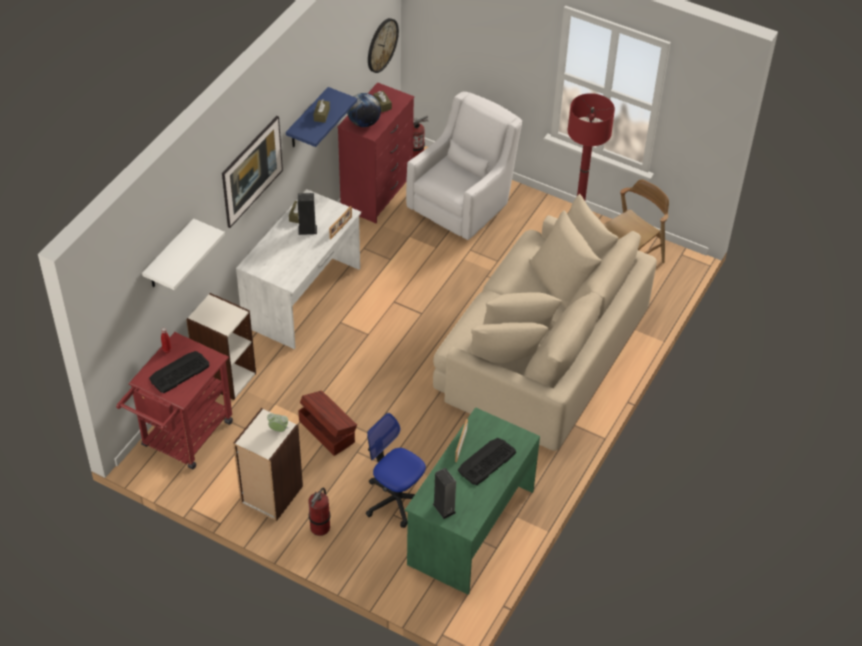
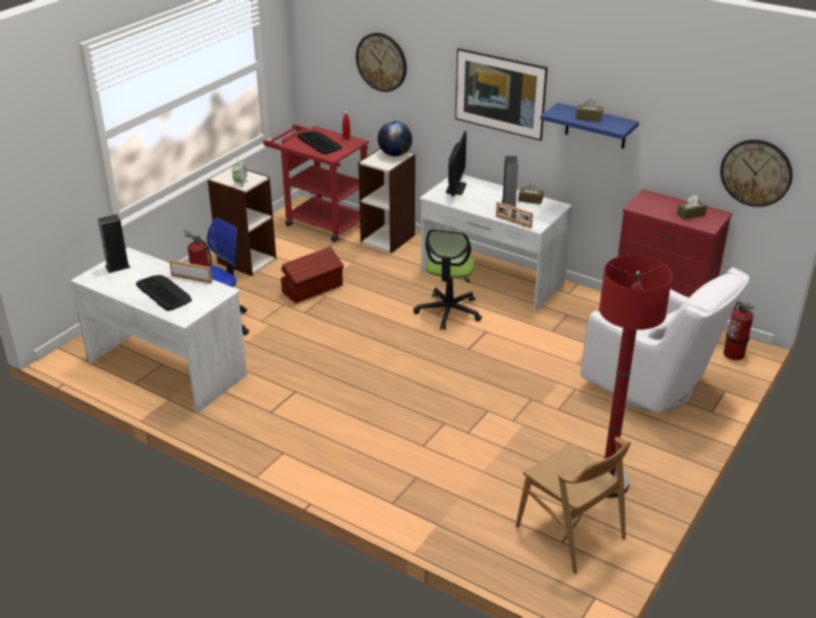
camera: 95 degrees right, 15 degrees down
white shelf [142,218,225,290] -> wall clock [356,33,407,92]
globe [347,93,381,127] -> globe moved to [378,121,412,156]
green desk [405,407,540,595] -> white desk [70,247,247,414]
beige sofa [433,194,657,451] -> none
none -> office chair [413,229,482,330]
none -> monitor [446,131,467,196]

